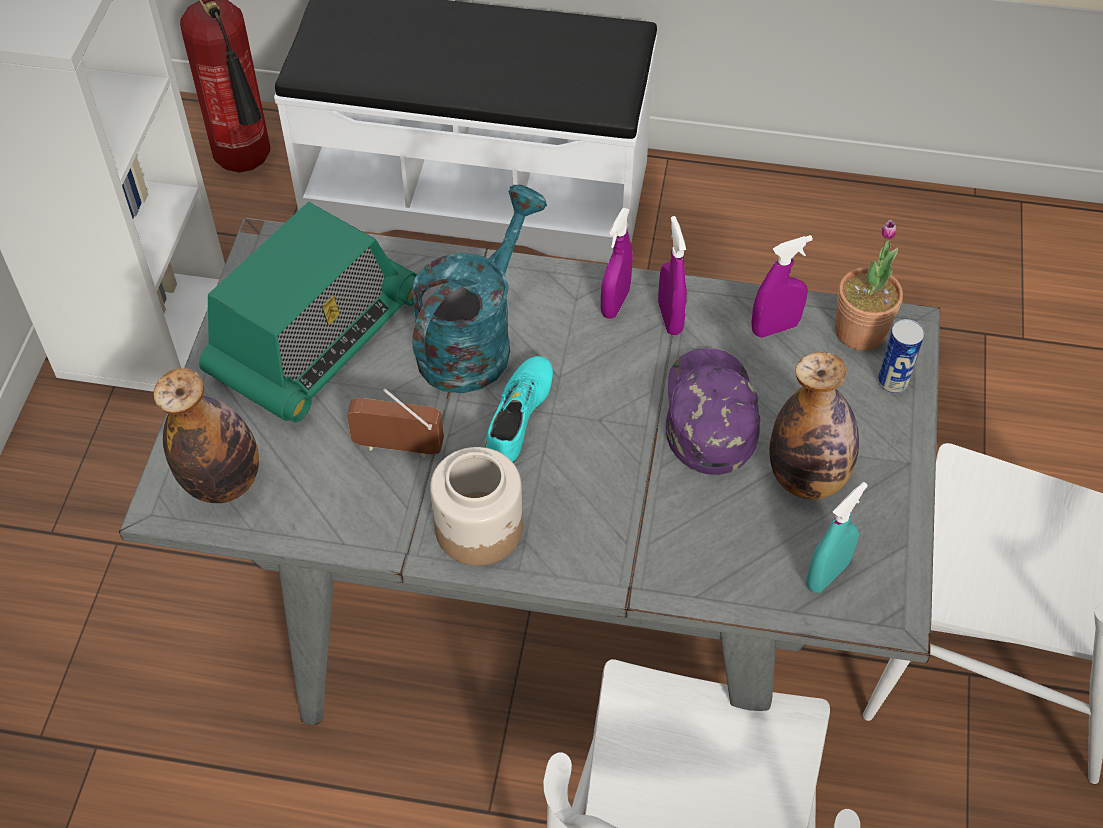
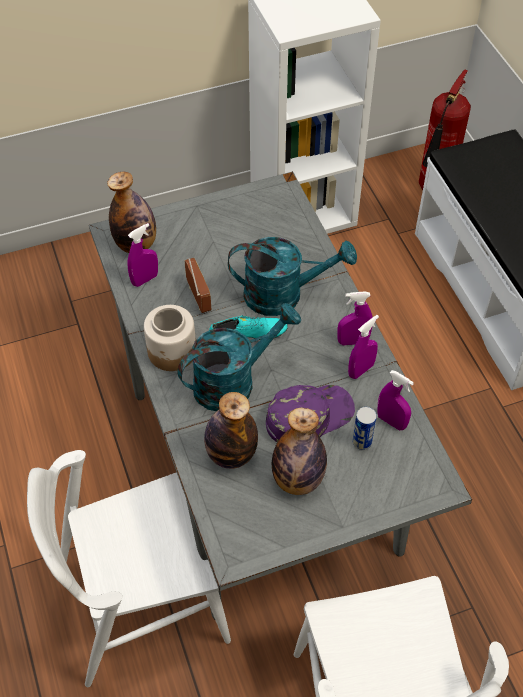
camera: 60 degrees right, 0 degrees up
radio [199,202,417,423] -> none
turquoise spray bottle [806,482,868,593] -> none
potted plant [835,220,903,351] -> none
can [878,319,924,393] -> can moved to [353,407,377,450]
none -> purple spray bottle [127,223,158,287]
none -> turquoise watering can [177,303,301,411]
none -> bottle [204,392,258,469]

